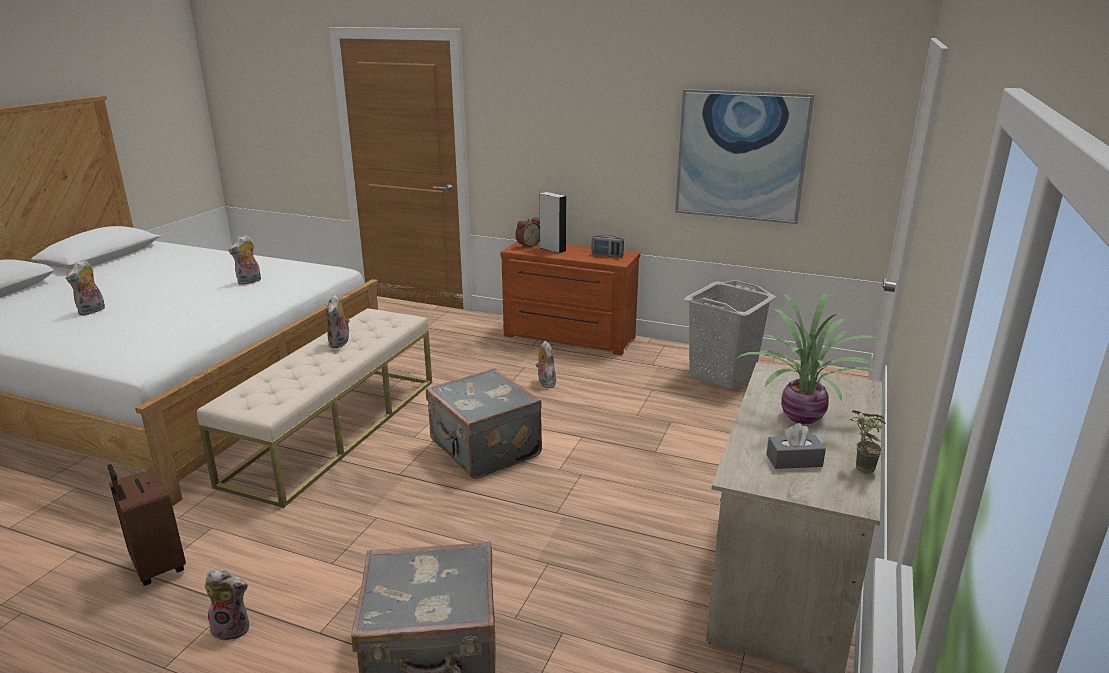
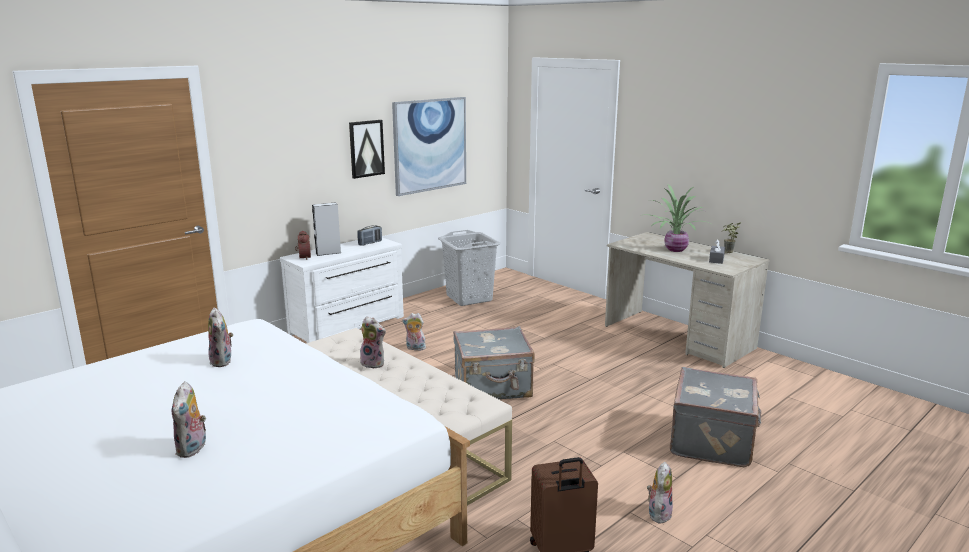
camera: 65 degrees left, 5 degrees down
plush toy [66,260,105,315] -> plush toy turned 45 degrees clockwise [172,381,208,458]
brown dresser [501,241,640,355] -> white dresser [280,238,404,343]
none -> picture [349,120,385,179]

